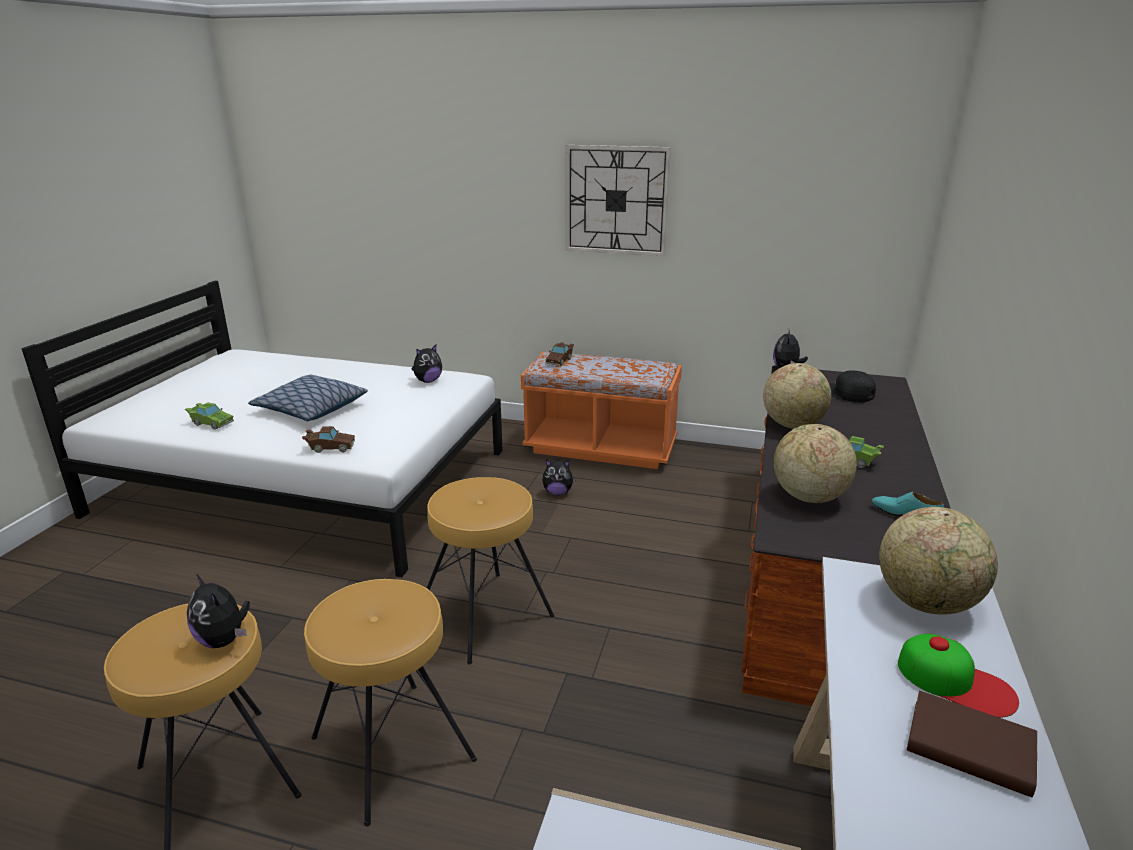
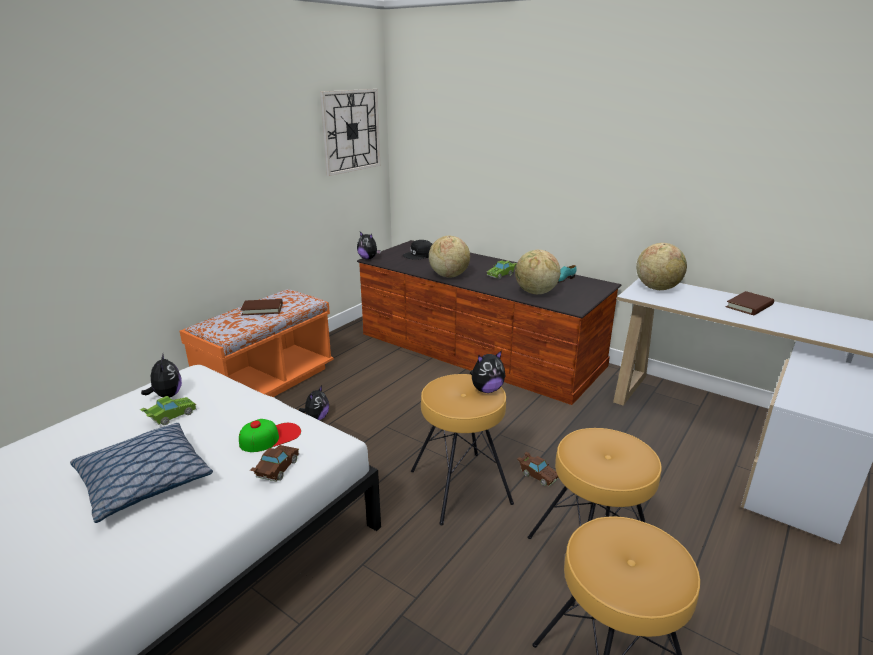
camera: 70 degrees left, 0 degrees up
green toy car [185,402,234,430] -> green toy car moved to [140,396,196,425]
plush toy [187,574,250,648] -> plush toy moved to [470,351,505,393]
brown toy car [545,342,574,366] -> brown toy car moved to [517,452,559,486]
wall clock [566,145,671,256] -> wall clock moved to [320,89,380,176]
cap [898,634,1019,718] -> cap moved to [239,419,301,452]
none -> brown book [241,299,283,315]

